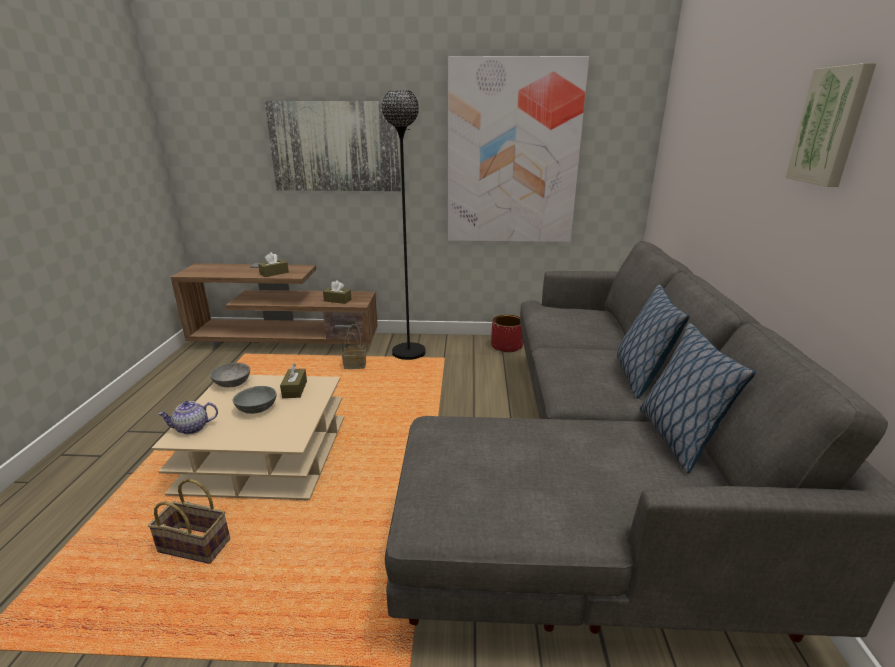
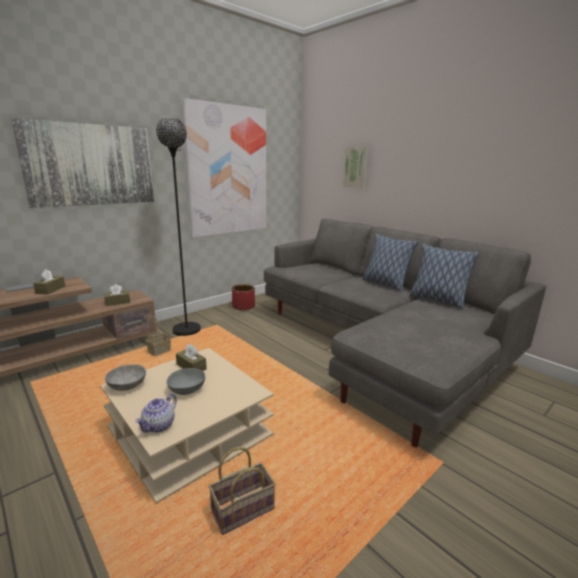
camera: 45 degrees left, 5 degrees down
picture [785,63,877,187] -> picture moved to [343,147,369,188]

